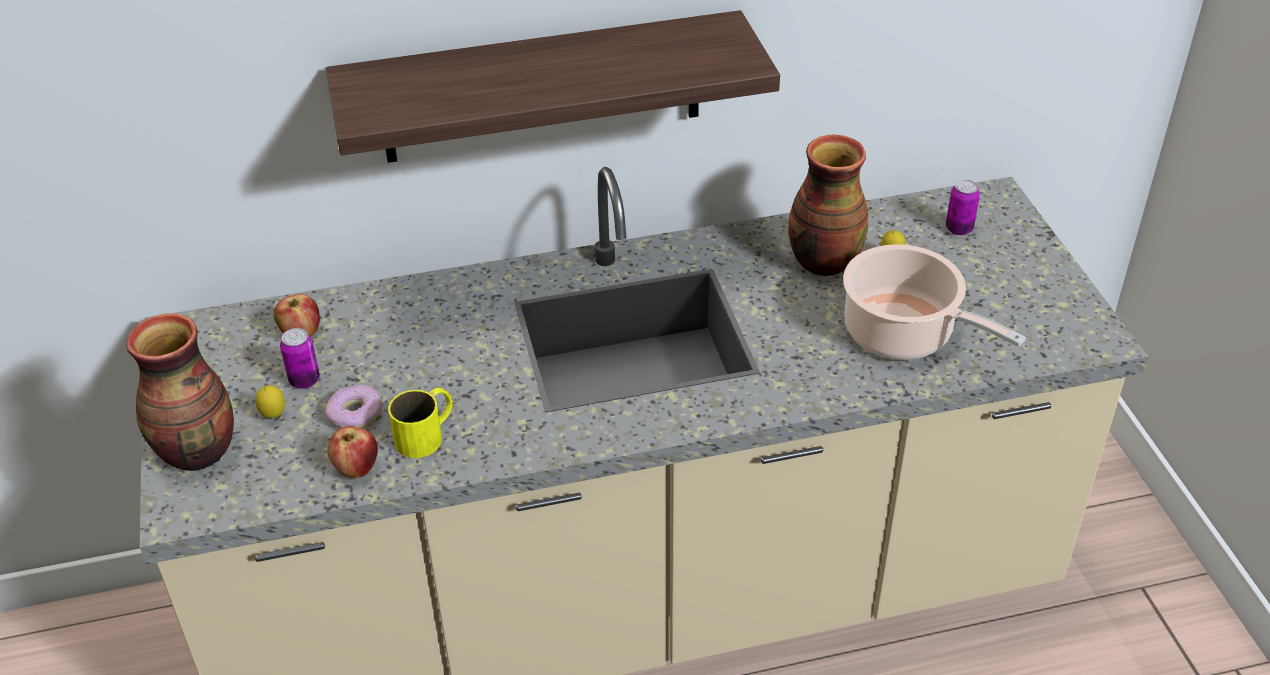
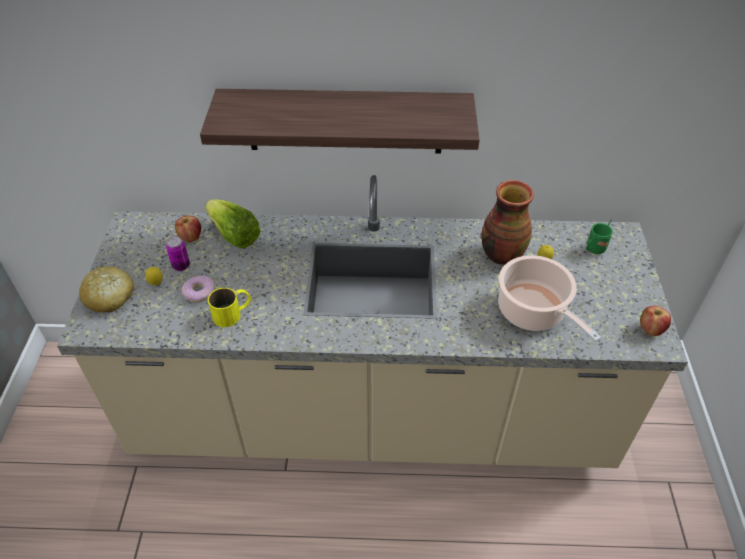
camera: 15 degrees right, 5 degrees up
vase [126,313,234,471] -> bread [79,266,134,312]
apple [327,426,378,478] -> apple moved to [640,306,671,336]
can [946,179,980,235] -> green mug [586,219,613,254]
none -> lettuce [205,199,261,248]

